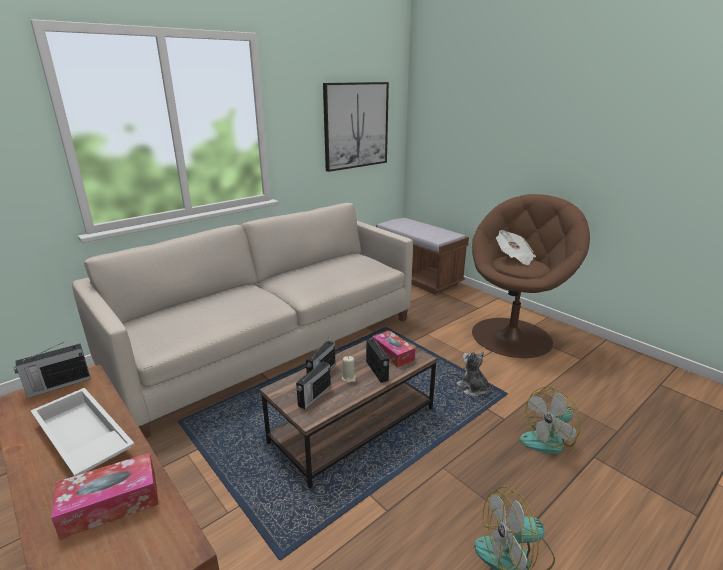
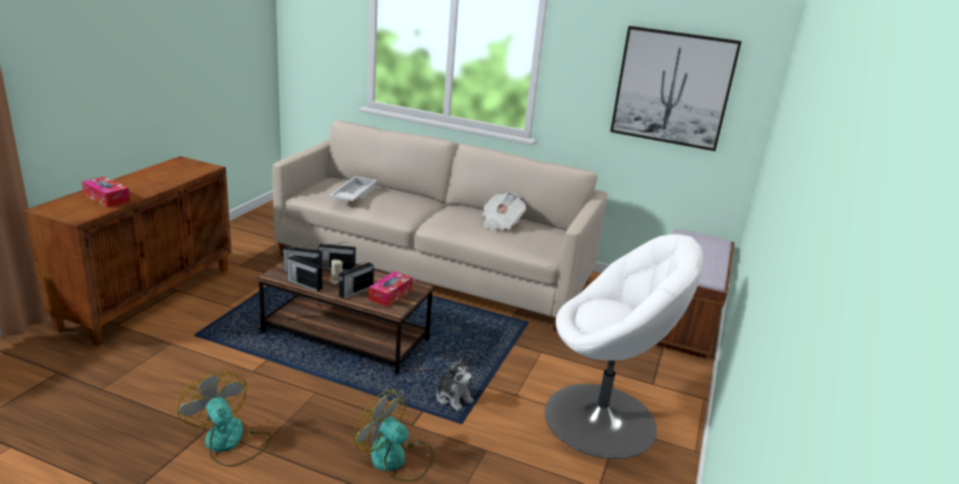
camera: 60 degrees right, 0 degrees up
radio [14,339,91,398] -> radio moved to [287,256,322,292]
white tray [31,388,134,476] -> white tray moved to [329,176,377,201]
plush toy [456,351,493,397] -> plush toy turned 105 degrees clockwise [436,356,474,411]
brown armchair [472,194,590,358] -> white armchair [545,234,703,459]
newspaper [496,230,536,265] -> newspaper moved to [482,192,526,230]

